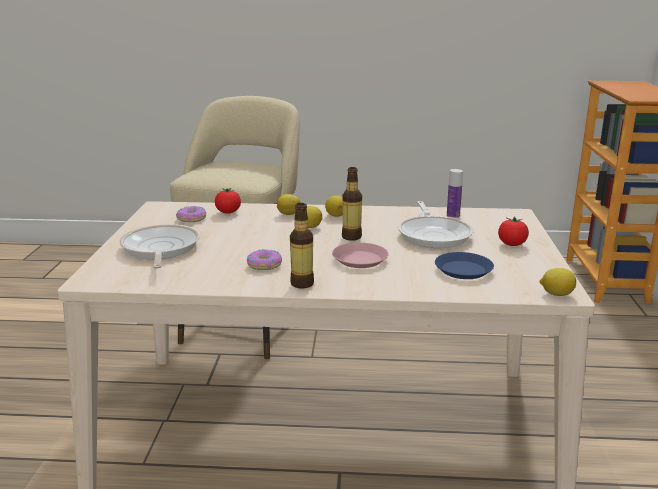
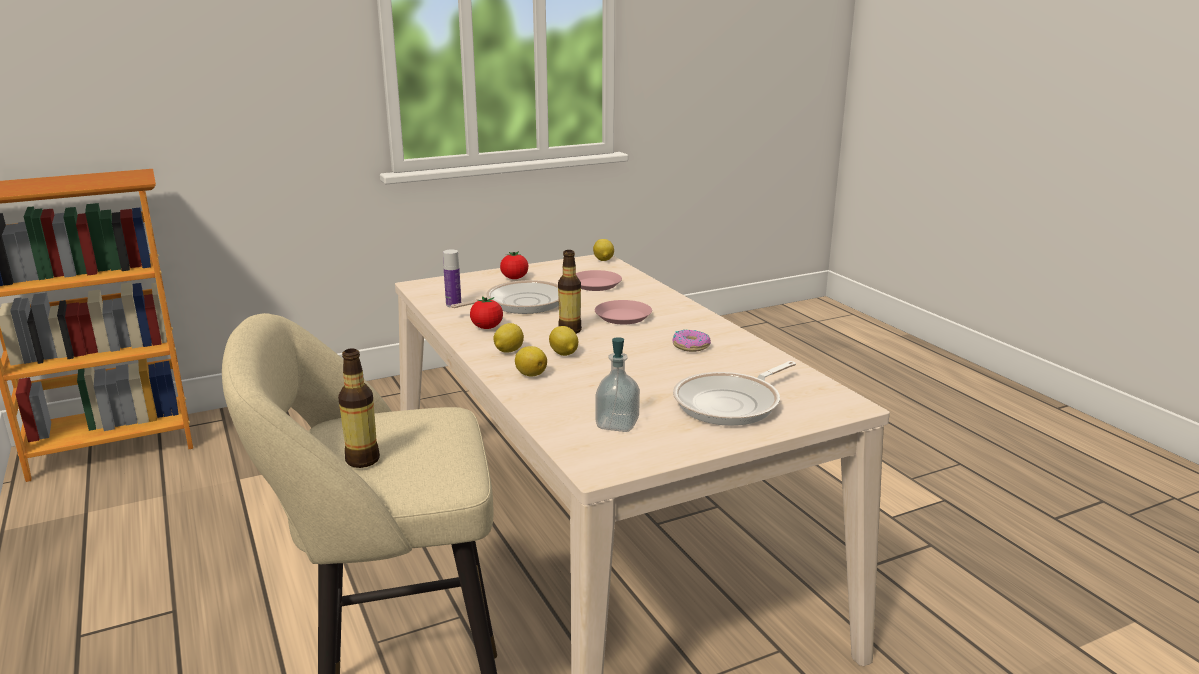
camera: 120 degrees left, 0 degrees up
donut [176,206,206,222] -> soap dispenser [595,337,640,432]
tomato [215,188,241,214] -> tomato moved to [470,296,503,329]
bottle [290,203,314,289] -> bottle moved to [338,348,380,468]
blue plate [435,252,494,279] -> pink plate [576,270,622,291]

